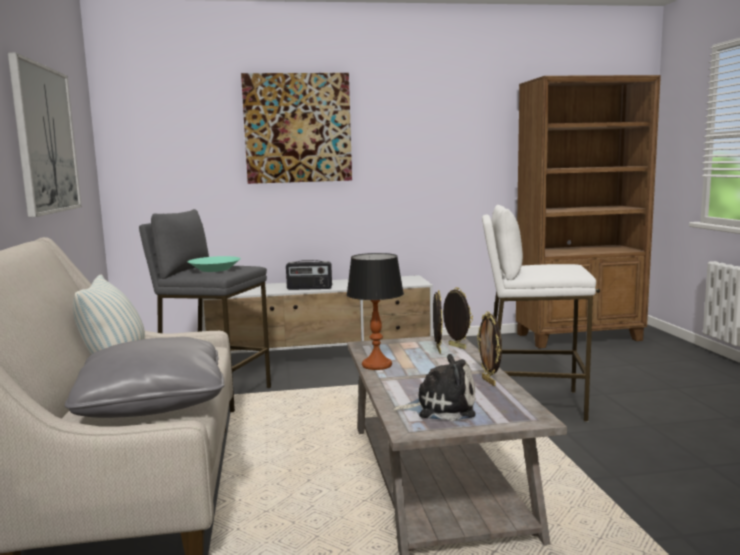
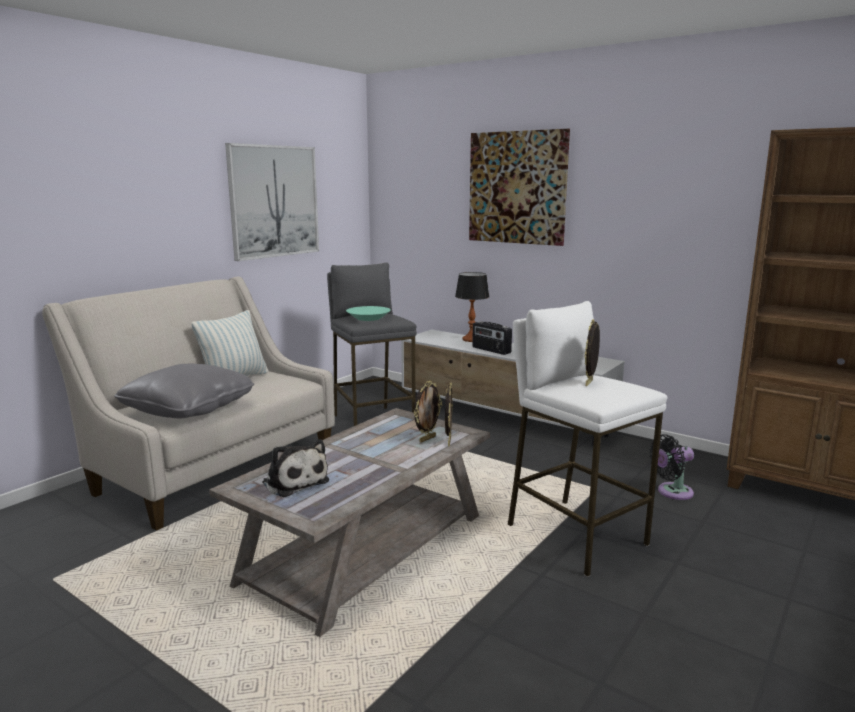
camera: 45 degrees right, 5 degrees up
table lamp [347,253,404,370] -> table lamp moved to [455,272,489,342]
picture frame [477,311,502,386] -> picture frame moved to [584,319,600,386]
none -> black fan [650,434,694,500]

